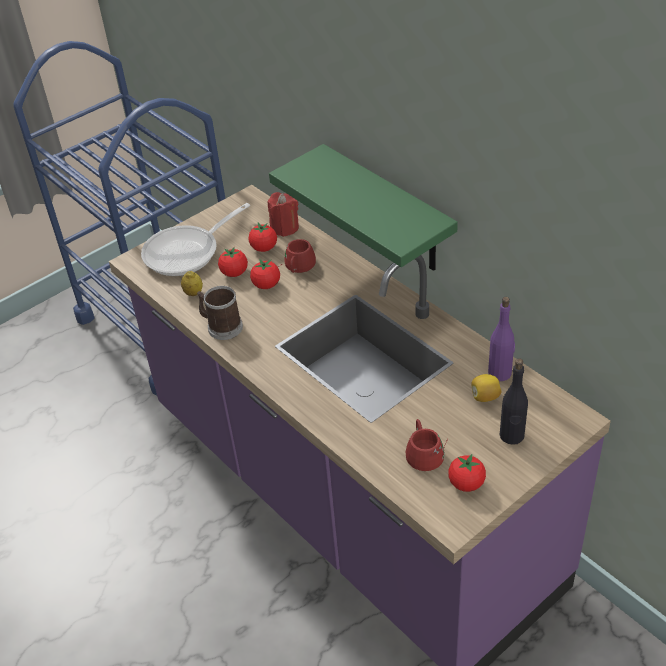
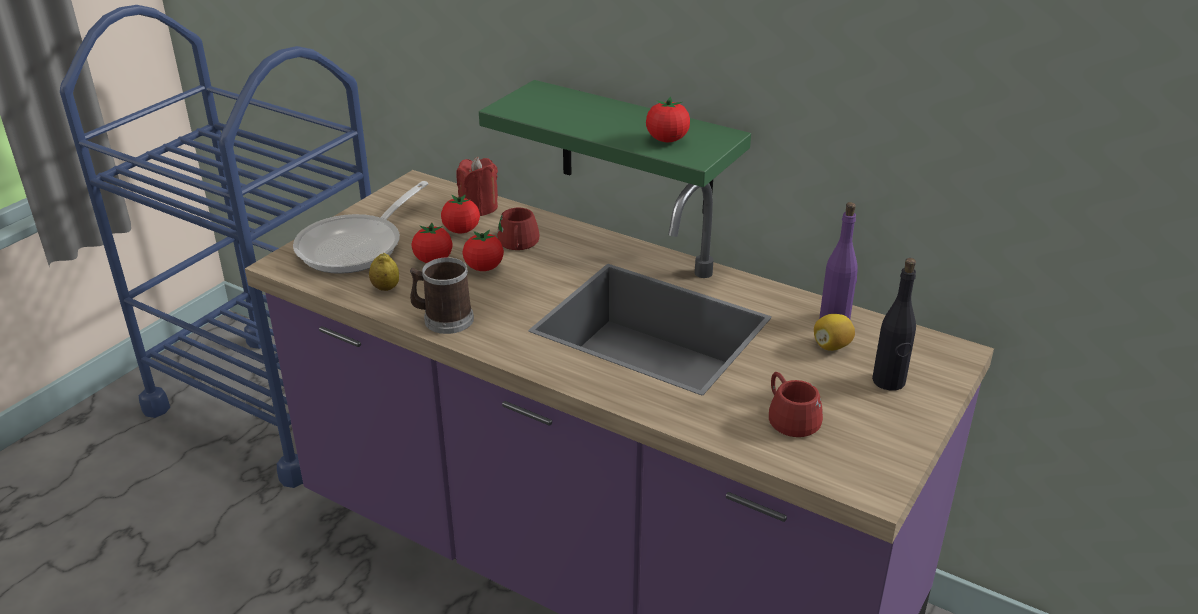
camera: 20 degrees left, 10 degrees down
tomato [448,454,486,492] -> tomato moved to [646,97,690,142]

